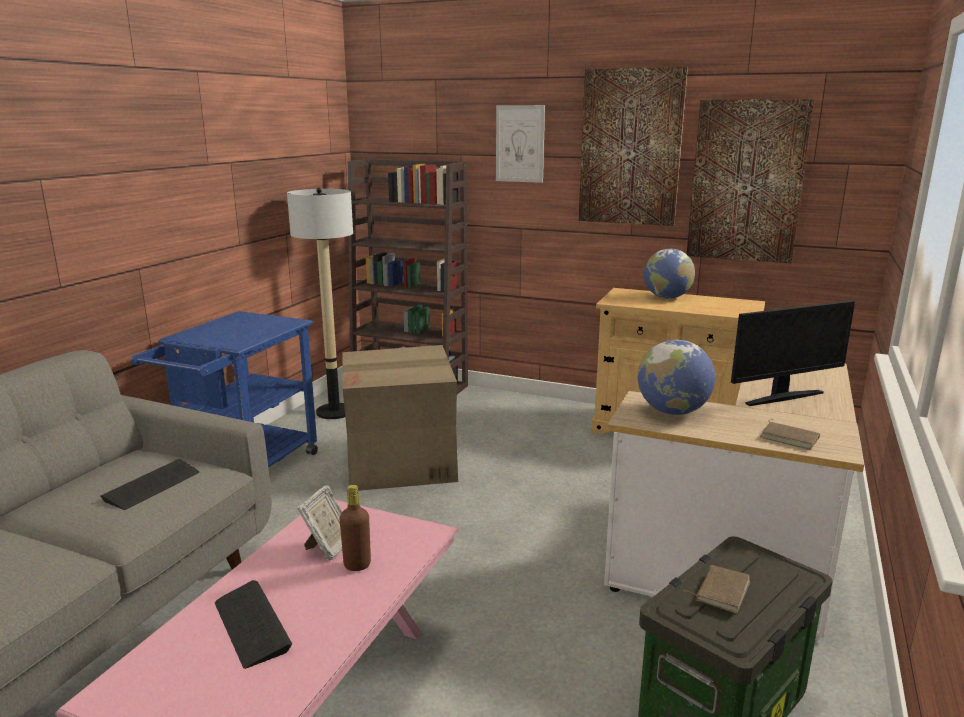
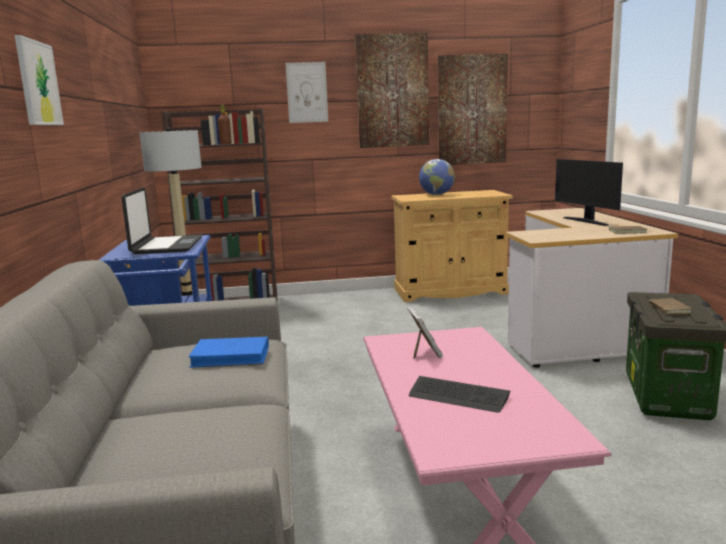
camera: 30 degrees left, 5 degrees down
keyboard [101,459,199,510] -> blue book [188,337,269,368]
brown bottle [340,485,371,571] -> brown bottle moved to [217,105,231,144]
cardboard box [343,345,458,491] -> none
globe [638,340,715,415] -> none
monitor [731,301,855,406] -> monitor turned 120 degrees clockwise [555,159,623,226]
none -> picture [14,35,64,125]
none -> laptop [121,187,202,254]

